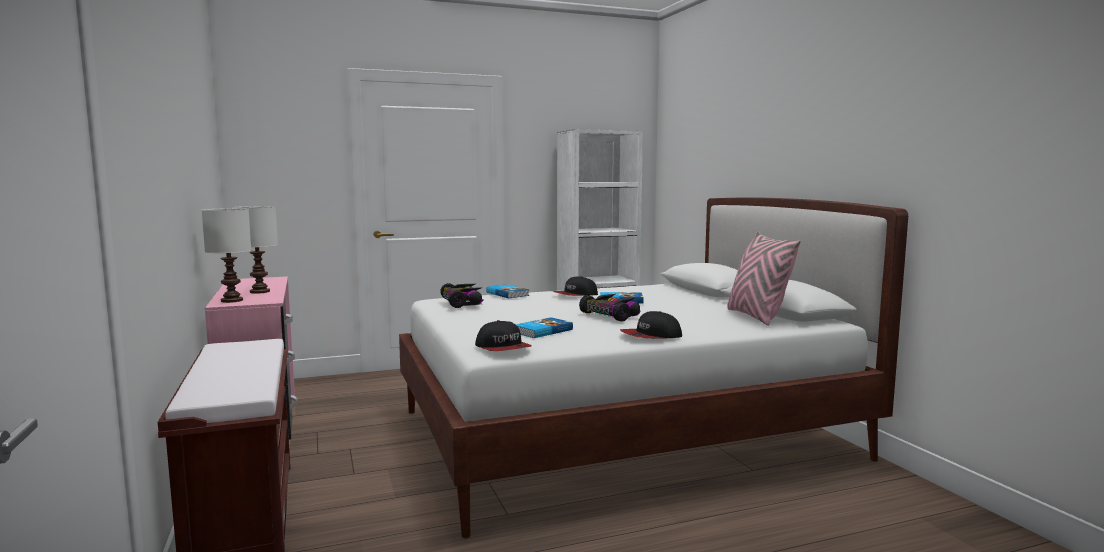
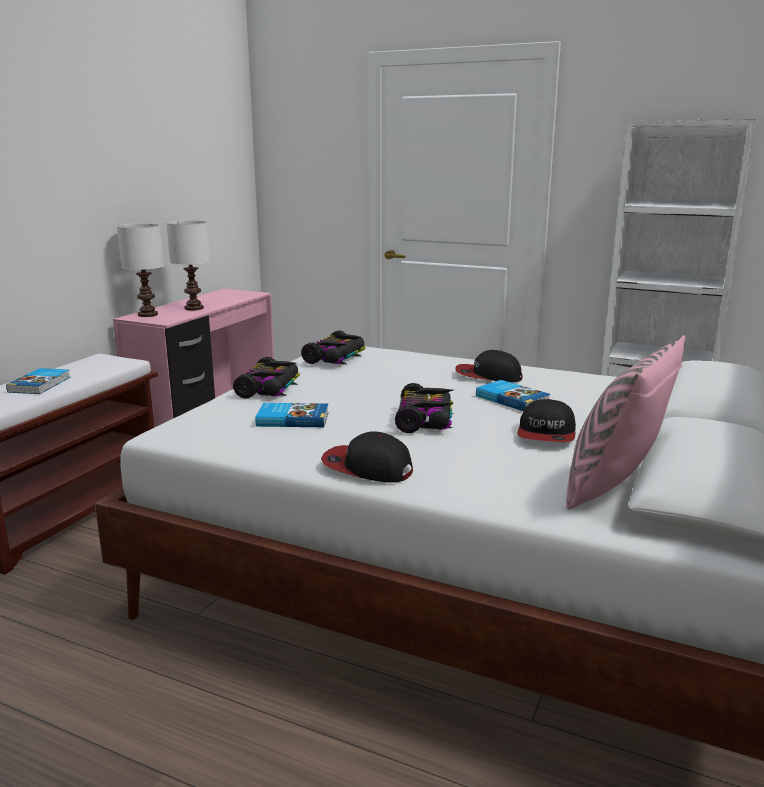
camera: 45 degrees right, 10 degrees up
cap [475,320,532,351] -> cap moved to [518,399,576,442]
book [486,284,529,298] -> book moved to [6,368,70,394]
none -> toy car [233,357,300,398]

